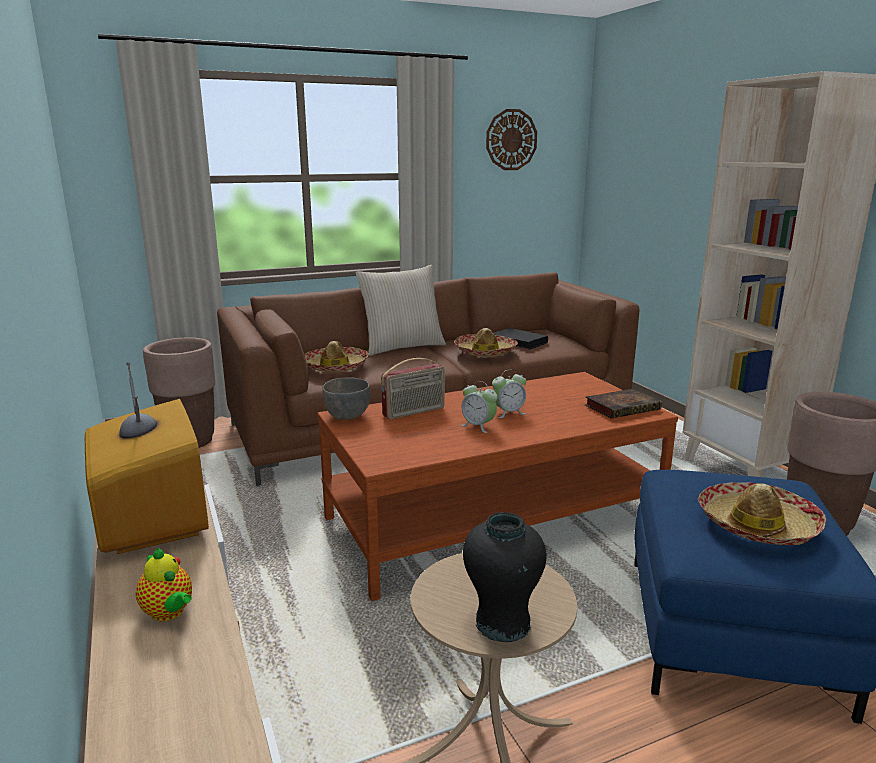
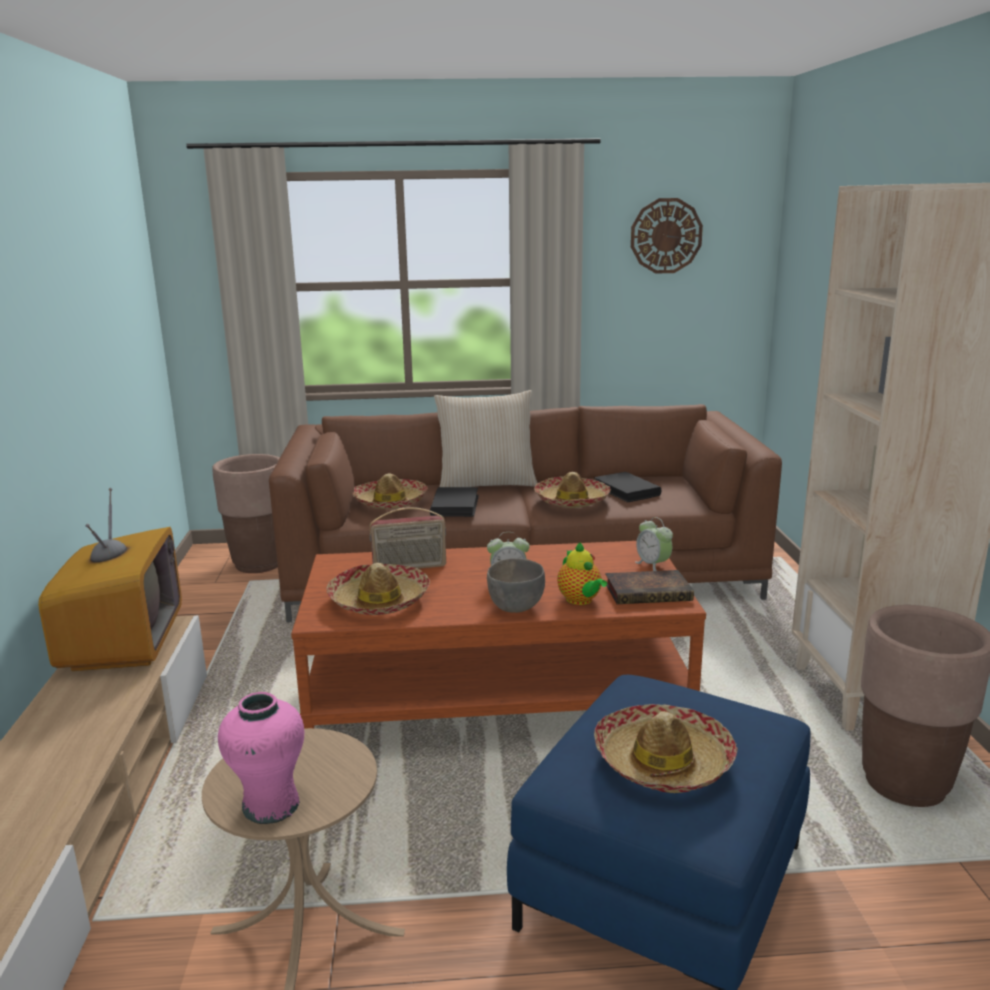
camera: 20 degrees right, 0 degrees up
teapot [136,548,192,621] -> teapot moved to [557,542,607,605]
grey bowl [323,377,370,420] -> grey bowl moved to [487,558,545,613]
alarm clock [461,381,498,433] -> alarm clock moved to [635,517,673,571]
black vase [463,512,547,642] -> pink vase [218,692,304,824]
none -> hat [326,563,430,615]
none -> black book [430,487,479,517]

